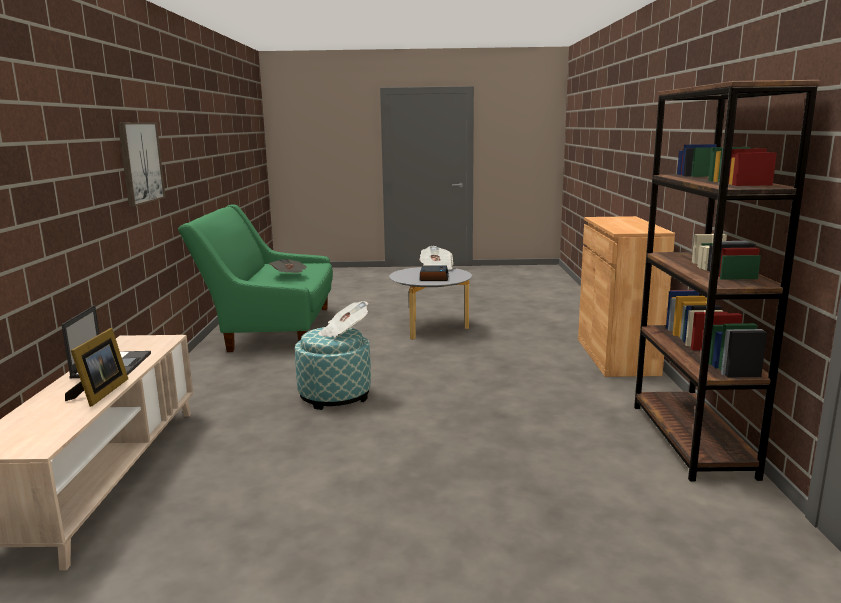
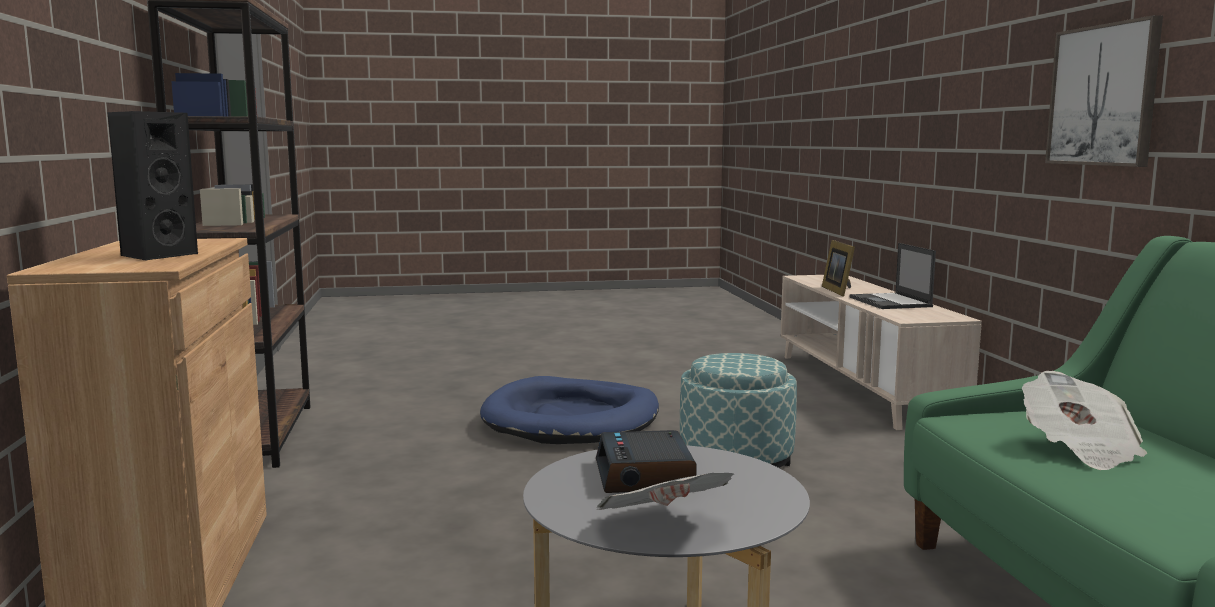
camera: 170 degrees right, 5 degrees down
newspaper [318,301,369,338] -> none
none -> black speaker [107,111,198,261]
none -> blue dog bed [480,376,659,444]

